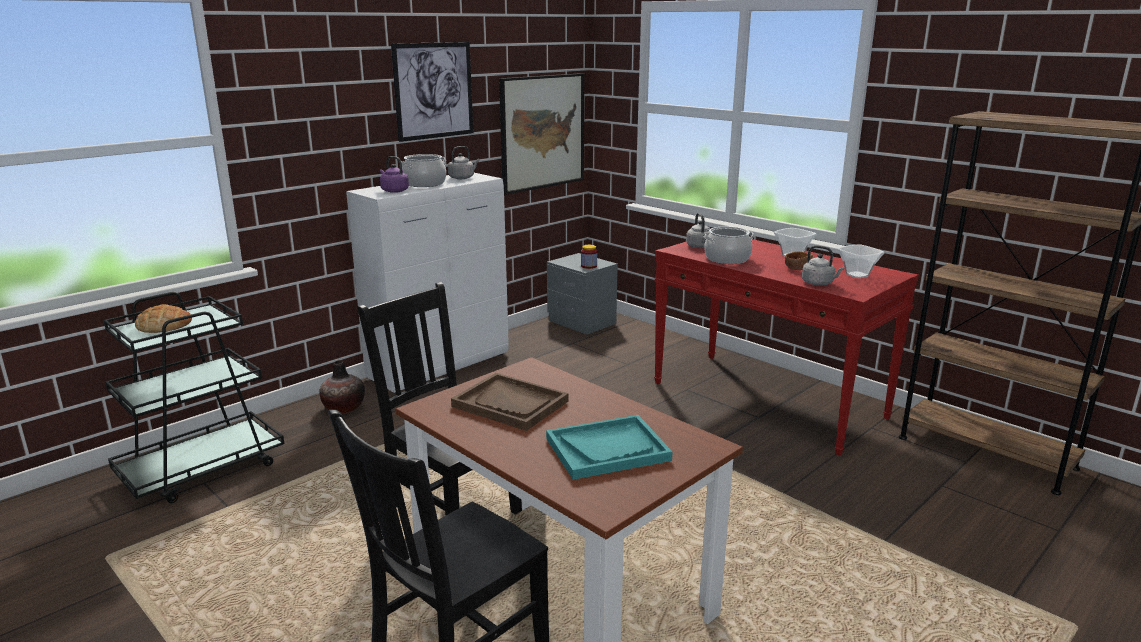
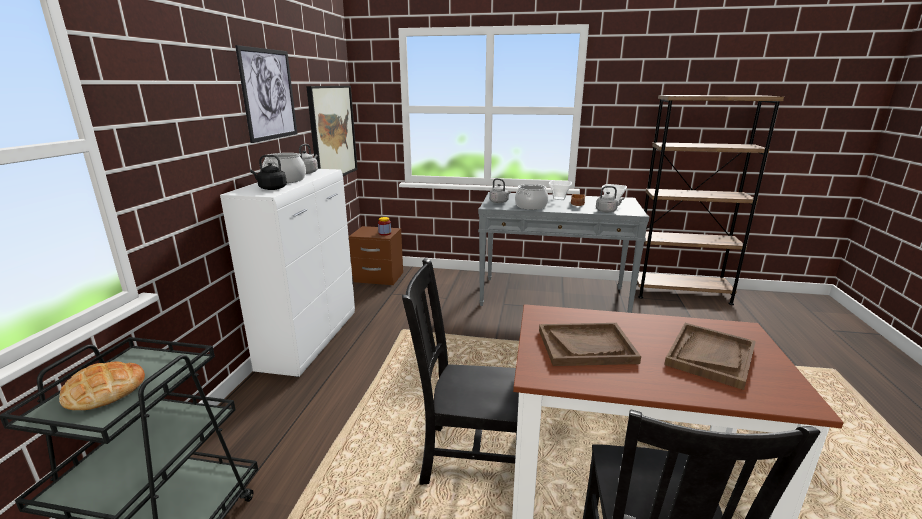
camera: 35 degrees left, 0 degrees up
vase [319,360,365,414] -> none
purple kettle [380,156,409,193] -> black kettle [250,155,287,190]
turquoise tray [546,415,672,480] -> brown tray [664,323,756,390]
grey nightstand [547,253,618,335] -> brown nightstand [349,226,403,285]
red console table [654,239,919,456] -> grey console table [478,192,649,313]

